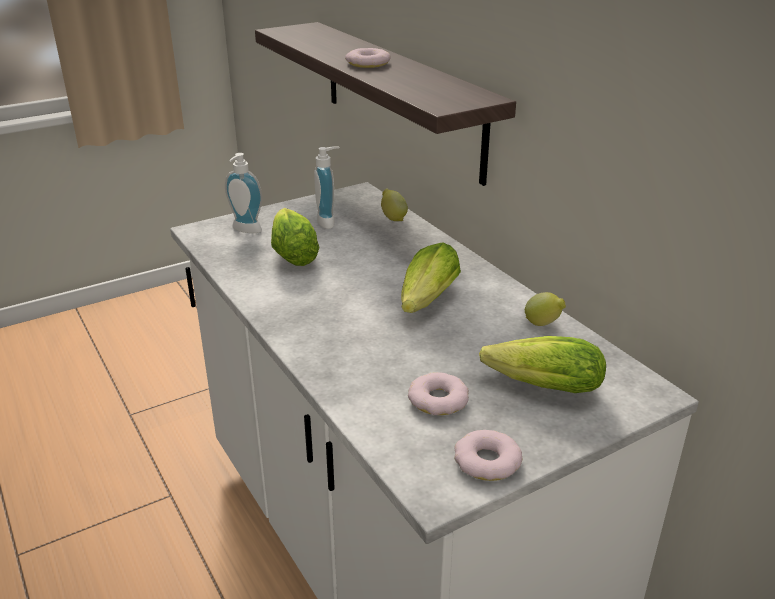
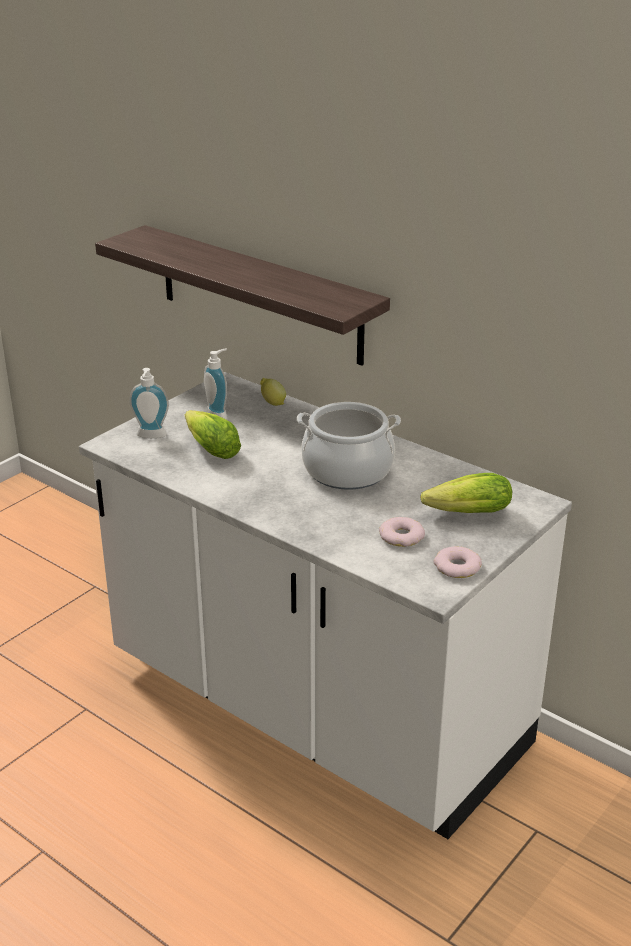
camera: 20 degrees left, 0 degrees up
donut [345,48,390,68] -> none
lettuce [401,242,461,313] -> cooking pot [297,402,401,490]
lemon [525,292,566,326] -> none

